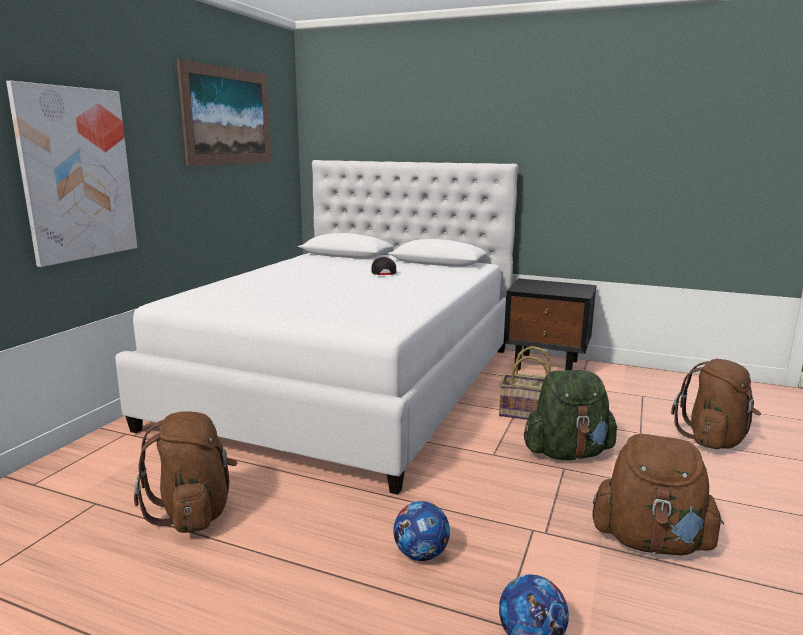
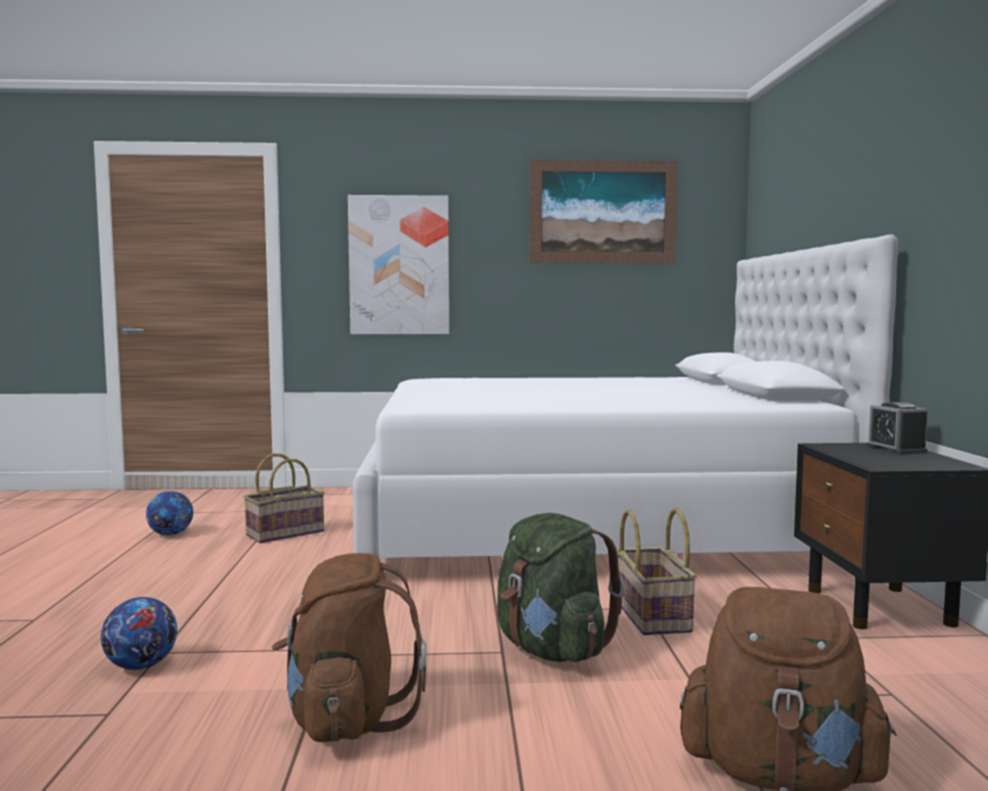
camera: 65 degrees right, 10 degrees down
brown backpack [134,412,237,533] -> basket [243,453,325,543]
black cap [371,257,397,275] -> none
football [393,501,450,561] -> football moved to [146,491,193,535]
none -> alarm clock [867,402,928,454]

